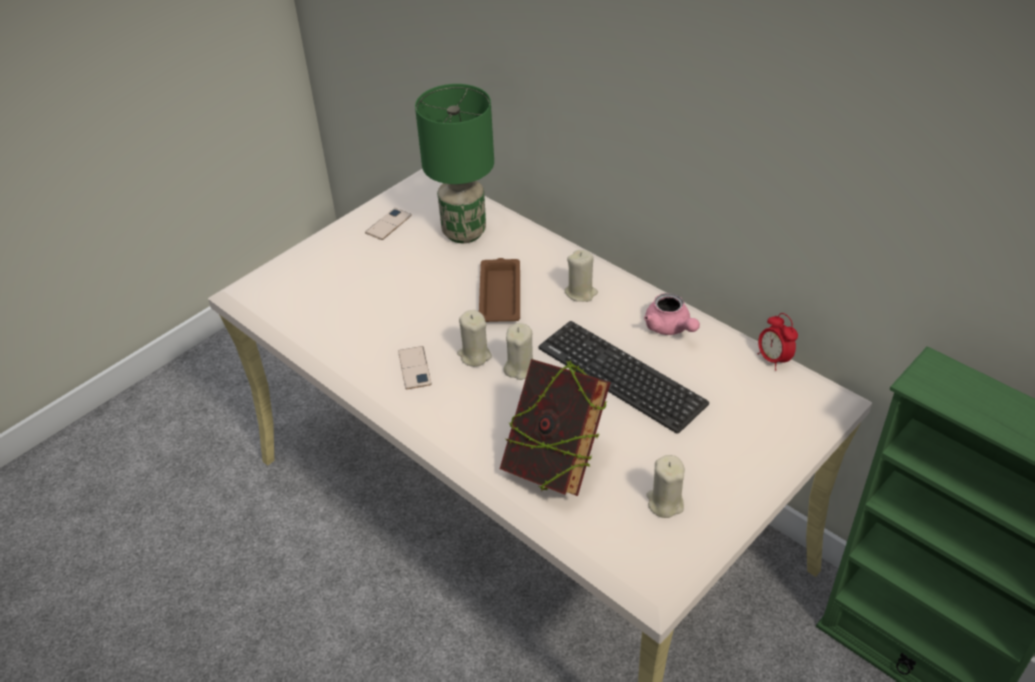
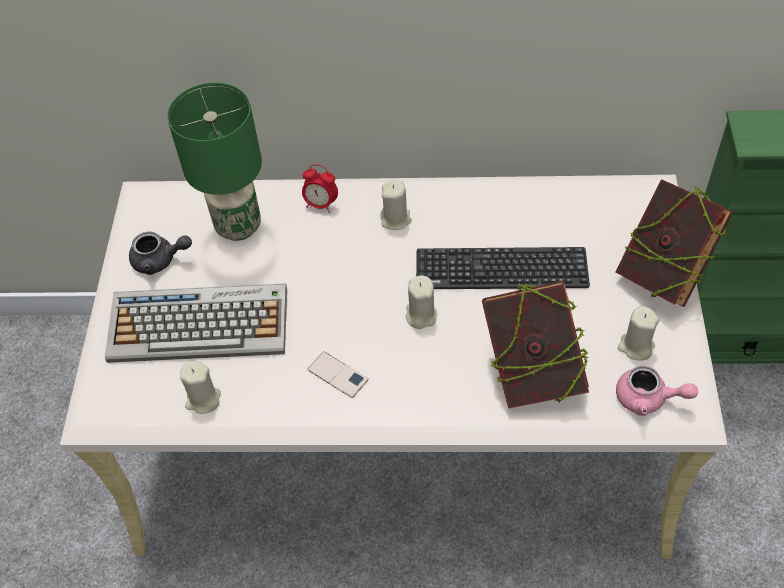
camera: 40 degrees left, 10 degrees up
phone [365,208,412,240] -> grey teapot [129,232,192,275]
beige candle [457,310,492,367] -> beige candle moved to [180,361,221,414]
brown tray [479,258,520,322] -> none
pink teapot [644,293,700,335] -> pink teapot moved to [616,366,698,416]
alarm clock [758,313,798,371] -> alarm clock moved to [302,164,338,213]
none -> keyboard [105,283,287,363]
none -> book [615,179,733,307]

